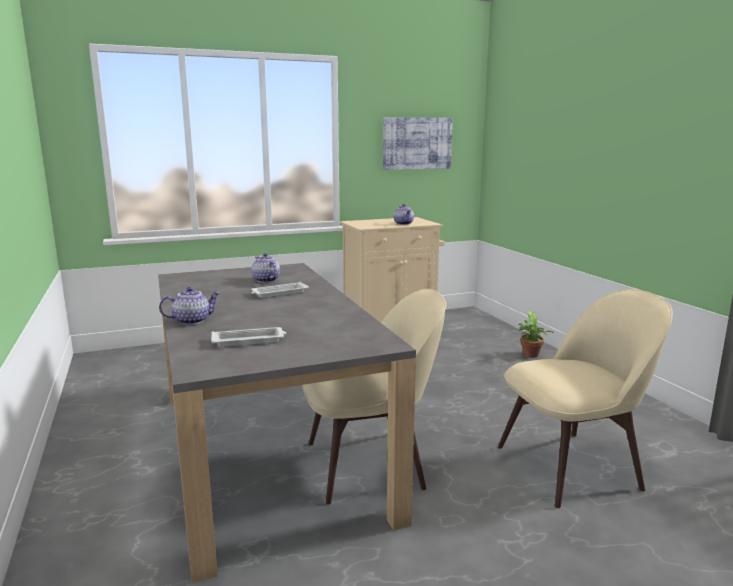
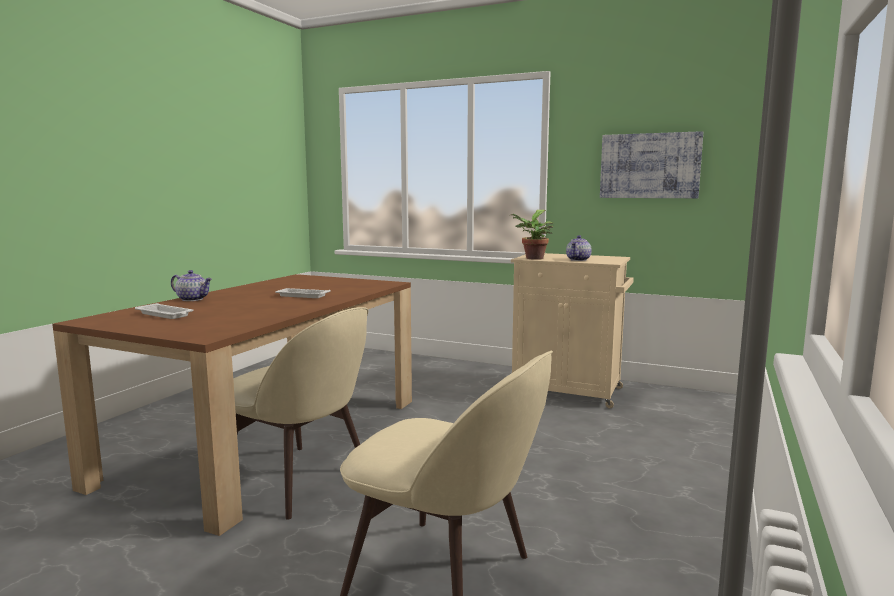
camera: 45 degrees right, 5 degrees down
grey dining table [158,263,416,583] -> brown dining table [52,274,412,536]
teapot [252,253,280,283] -> none
potted plant [518,311,554,358] -> potted plant moved to [509,210,554,260]

